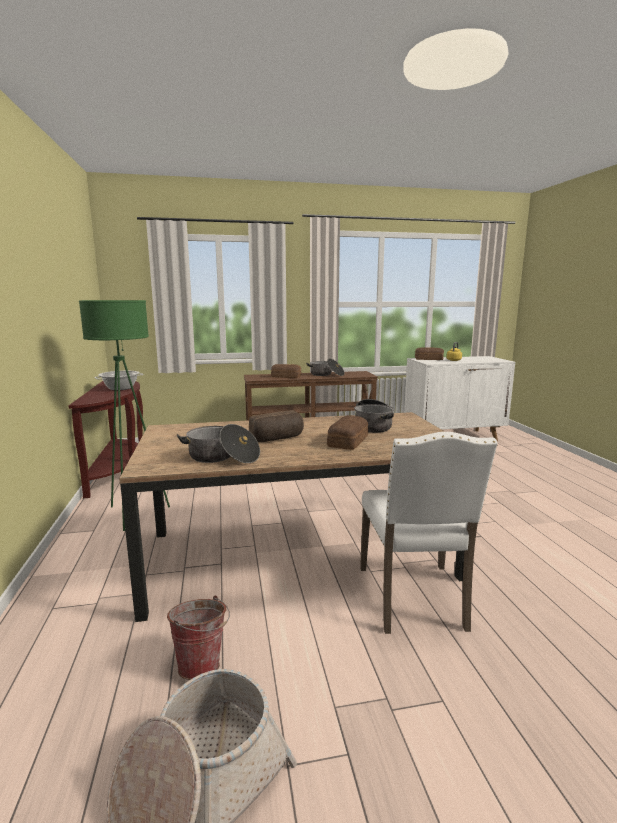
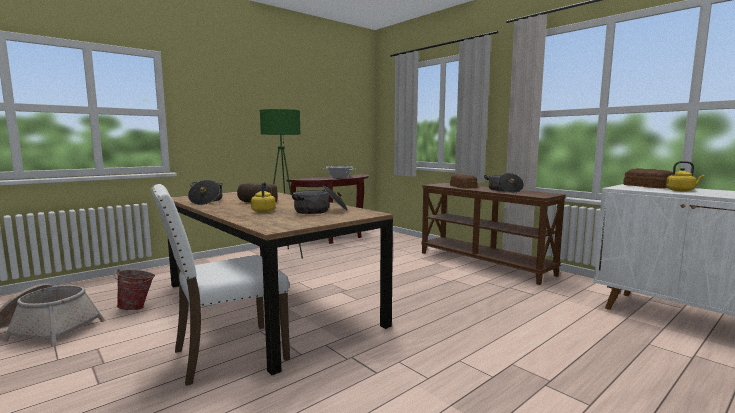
camera: 60 degrees right, 5 degrees down
bread [327,415,368,450] -> yellow kettle [251,181,276,212]

